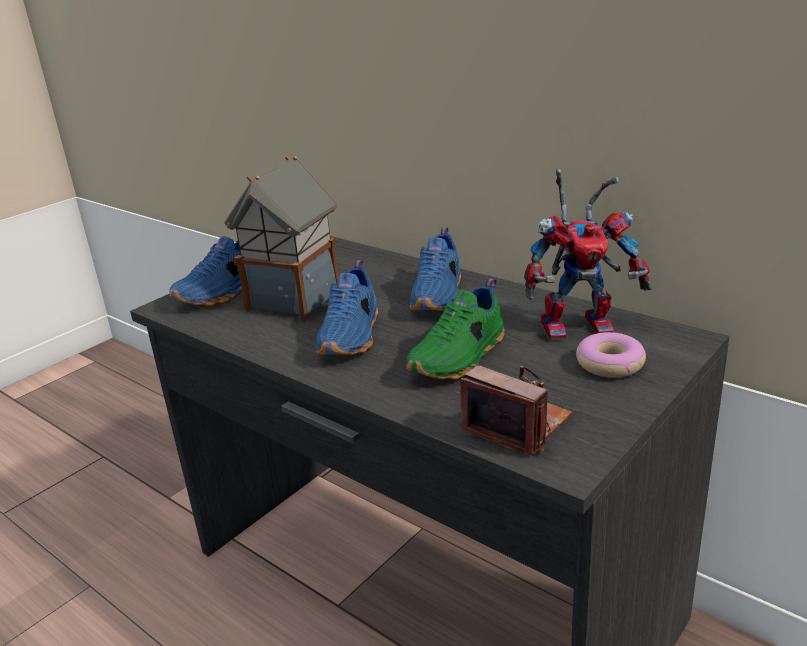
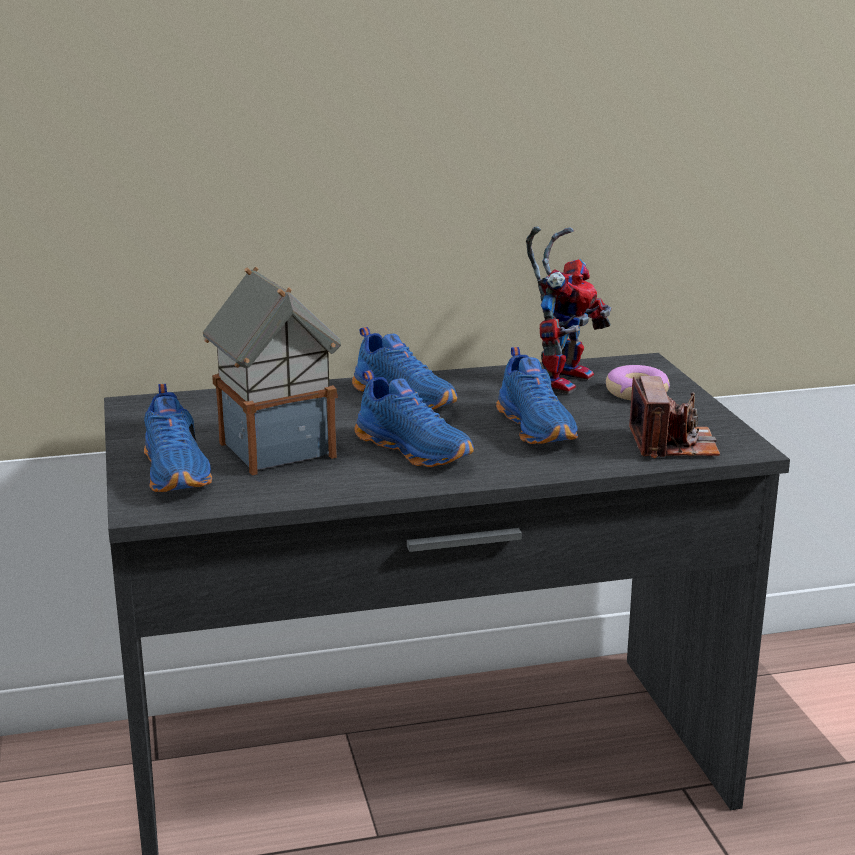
camera: 55 degrees left, 5 degrees down
green shoe [406,278,505,379] -> blue shoe [496,347,578,444]
camera [460,366,573,455] -> camera turned 105 degrees clockwise [629,376,720,458]

